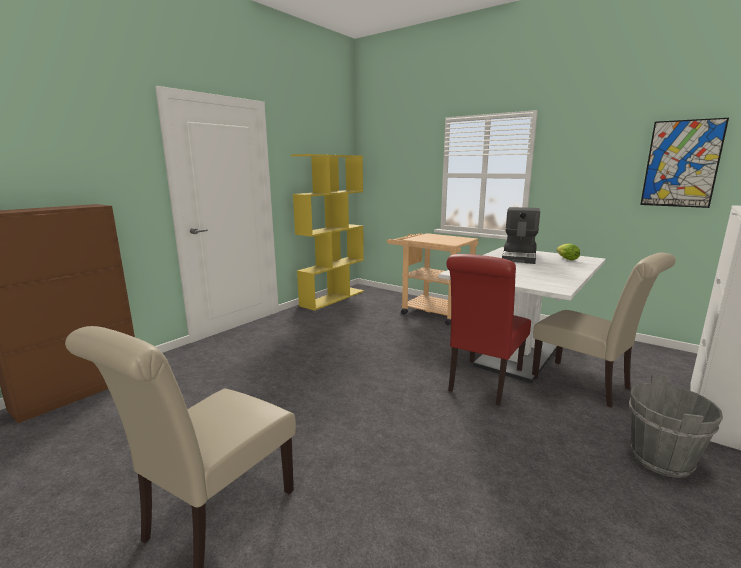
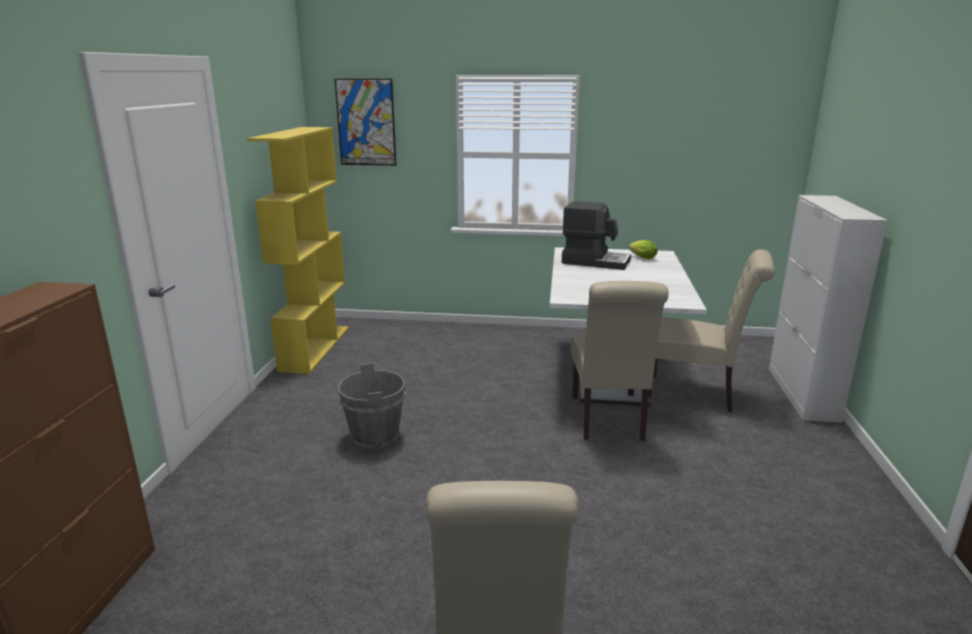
camera: 30 degrees left, 5 degrees up
beige cart [387,233,479,325] -> none
red chair [446,254,531,406] -> beige chair [571,281,669,441]
coffee machine [502,207,540,264] -> coffee machine turned 60 degrees counterclockwise [562,201,631,270]
grey bucket [629,375,723,478] -> grey bucket moved to [338,363,405,450]
picture [640,118,729,208] -> picture moved to [334,79,397,166]

